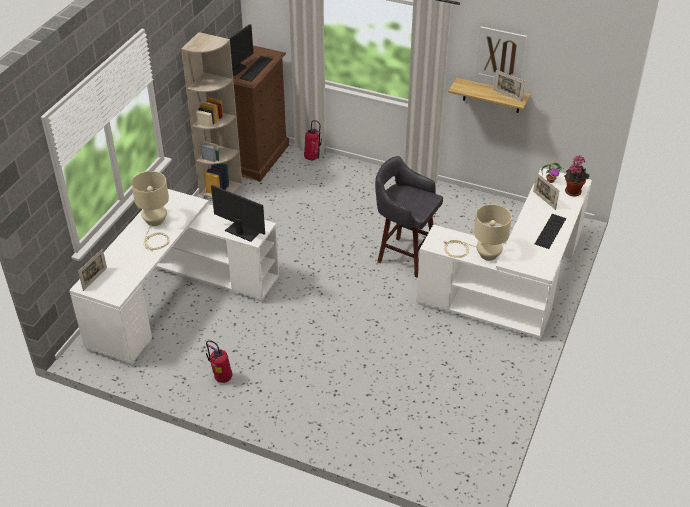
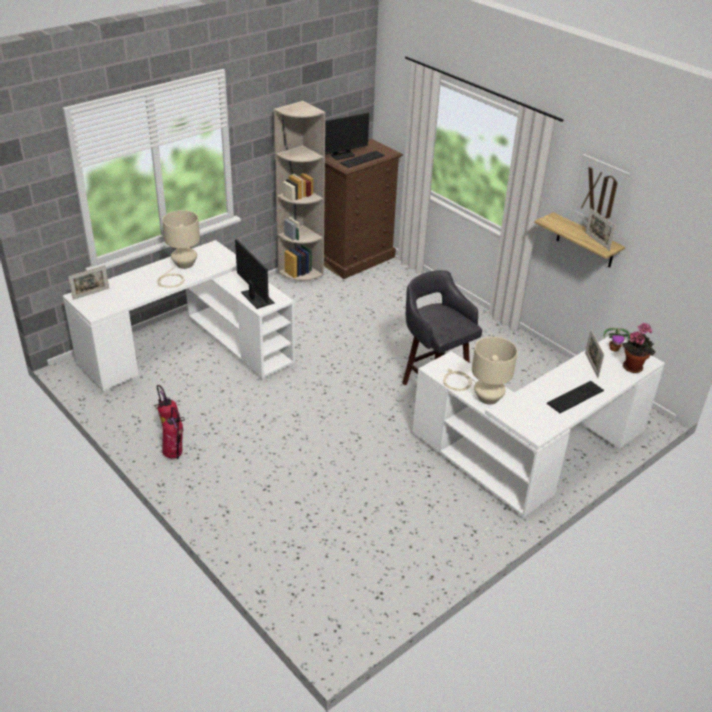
camera: 25 degrees right, 5 degrees down
fire extinguisher [304,120,322,161] -> fire extinguisher moved to [162,407,185,459]

